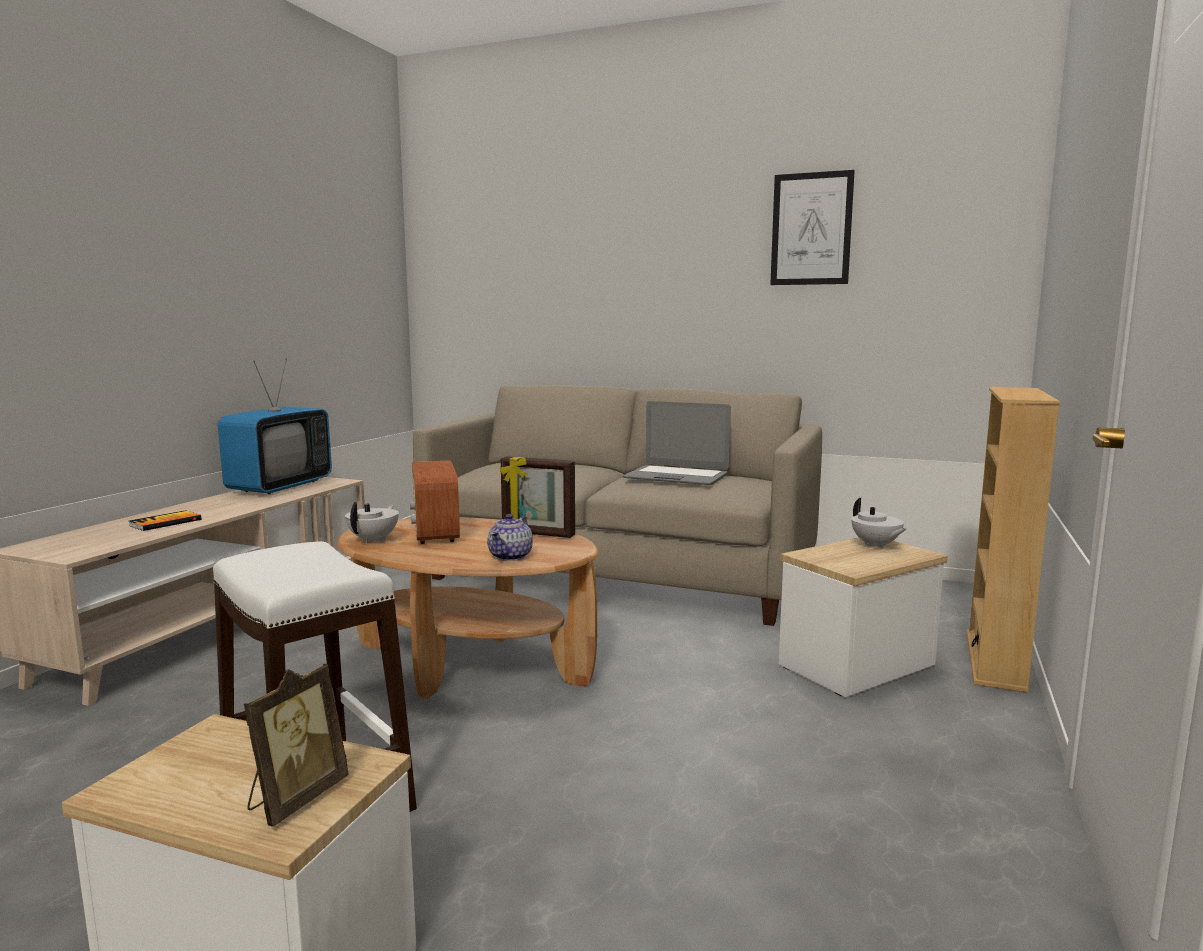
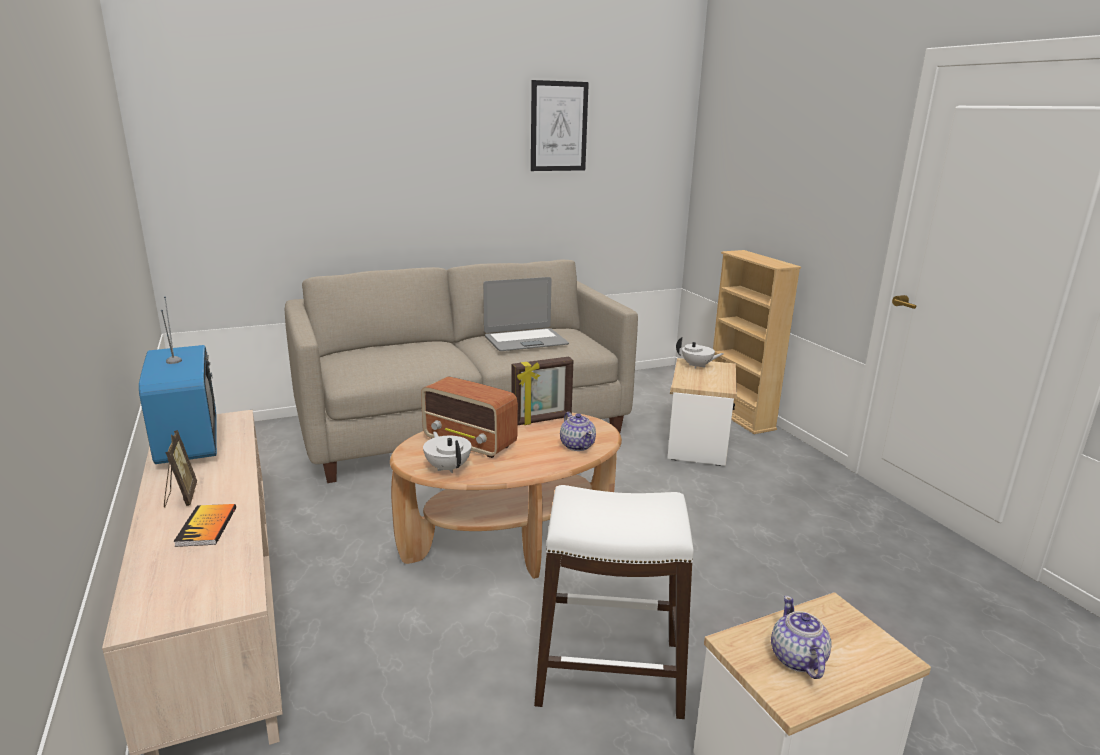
camera: 45 degrees left, 10 degrees up
picture frame [244,664,349,826] -> picture frame moved to [164,430,197,508]
none -> teapot [771,596,832,679]

